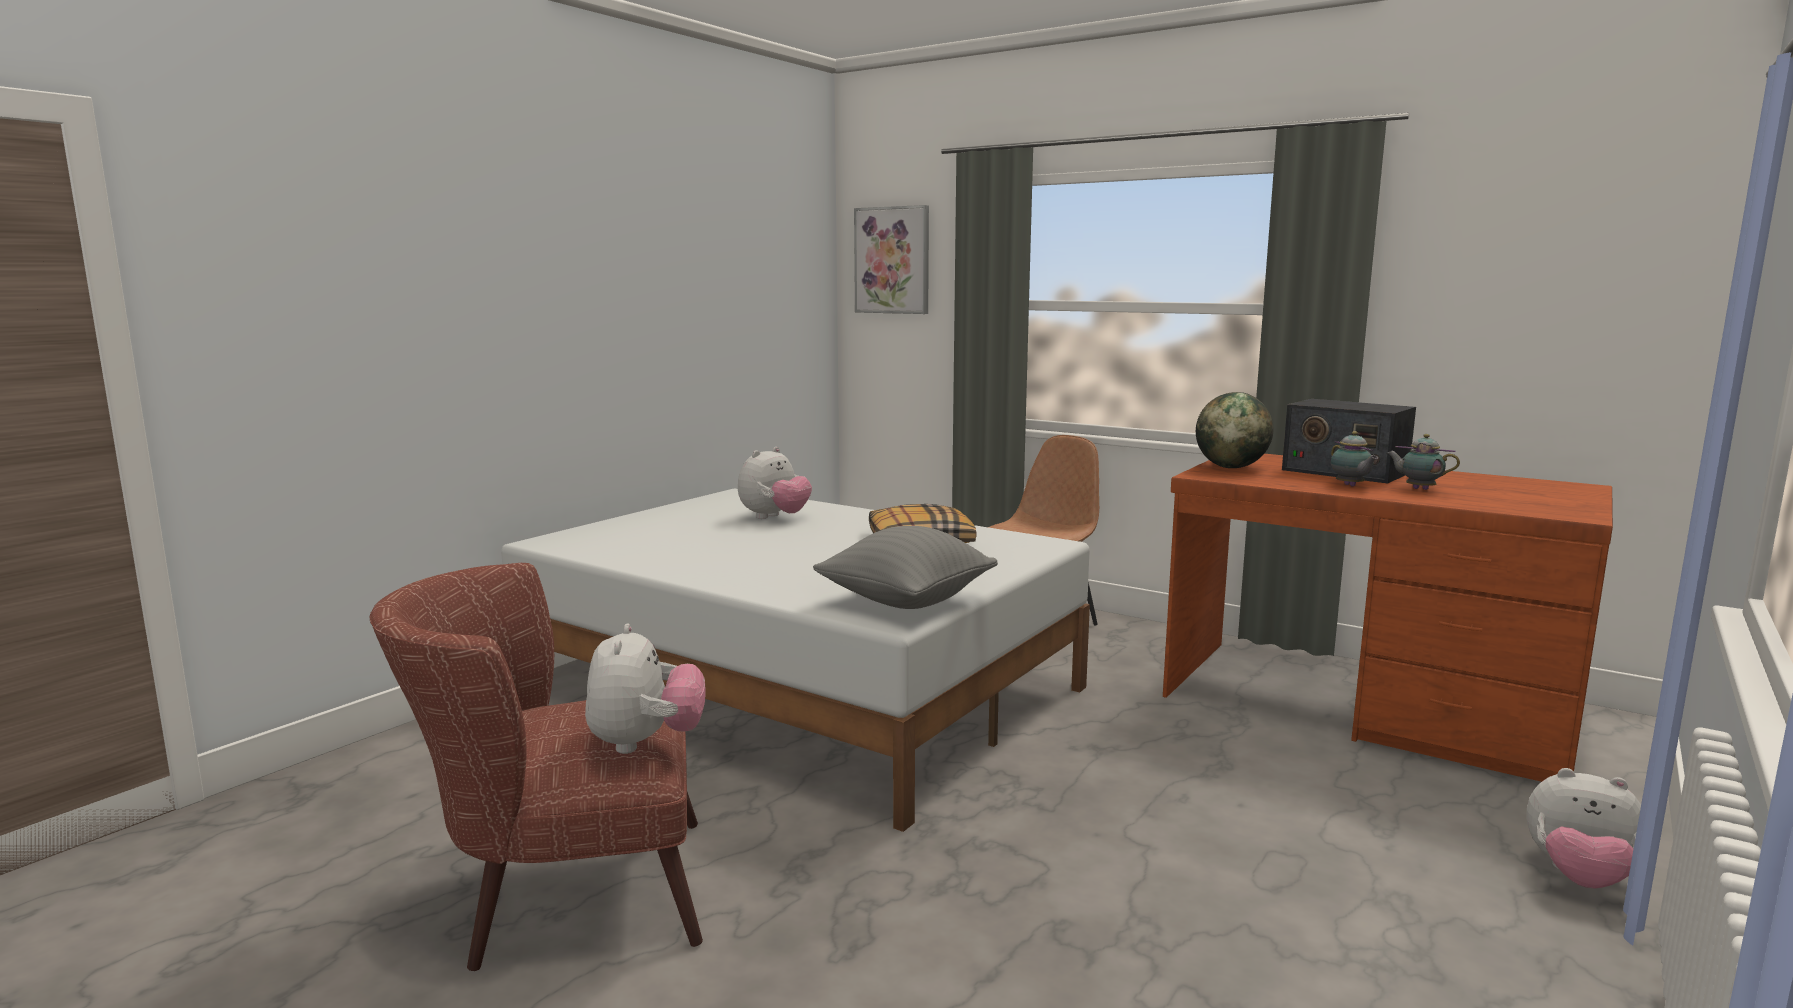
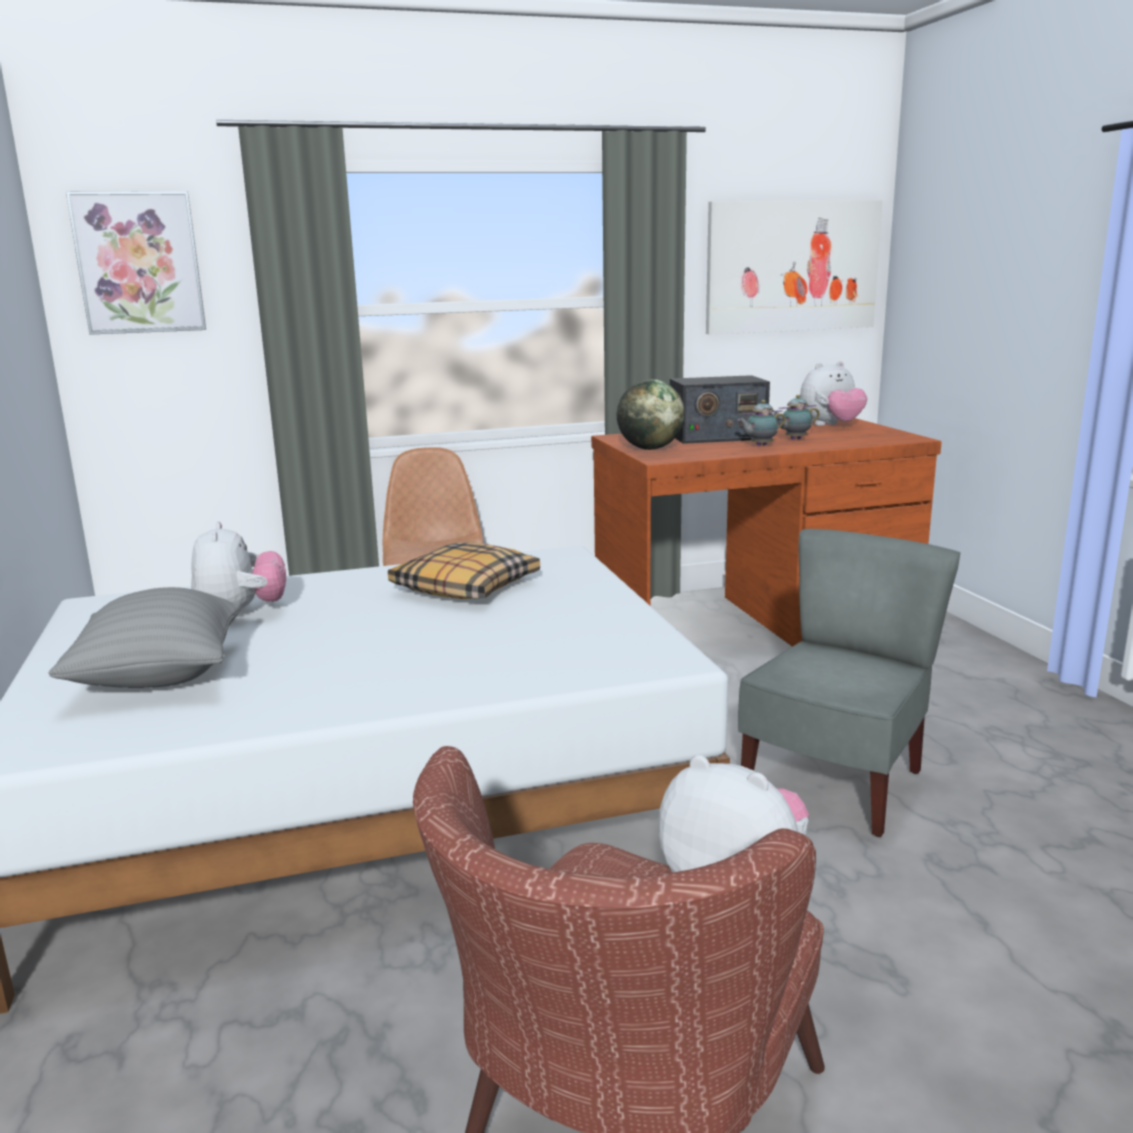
camera: 50 degrees left, 5 degrees up
grey pillow [813,526,998,609] -> grey pillow moved to [48,587,242,688]
teapot [1331,431,1378,487] -> teapot turned 135 degrees clockwise [737,400,786,446]
plush toy [1526,768,1641,889] -> plush toy moved to [800,361,867,426]
none -> picture [706,200,882,334]
none -> grey chair [738,529,960,837]

